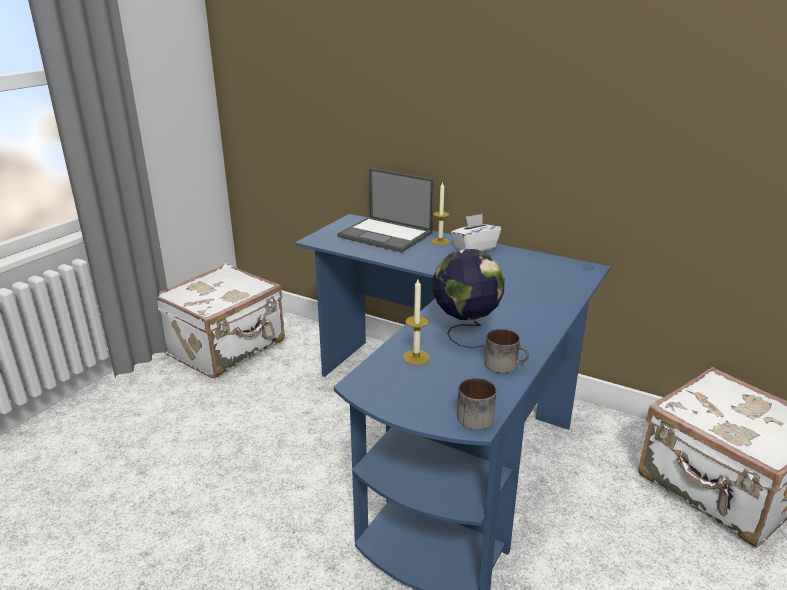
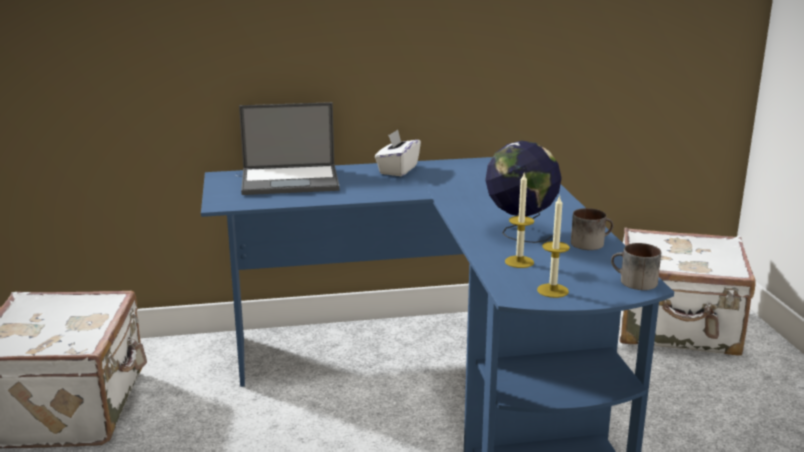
camera: 40 degrees left, 5 degrees down
candle [431,182,450,245] -> candle moved to [537,195,570,298]

